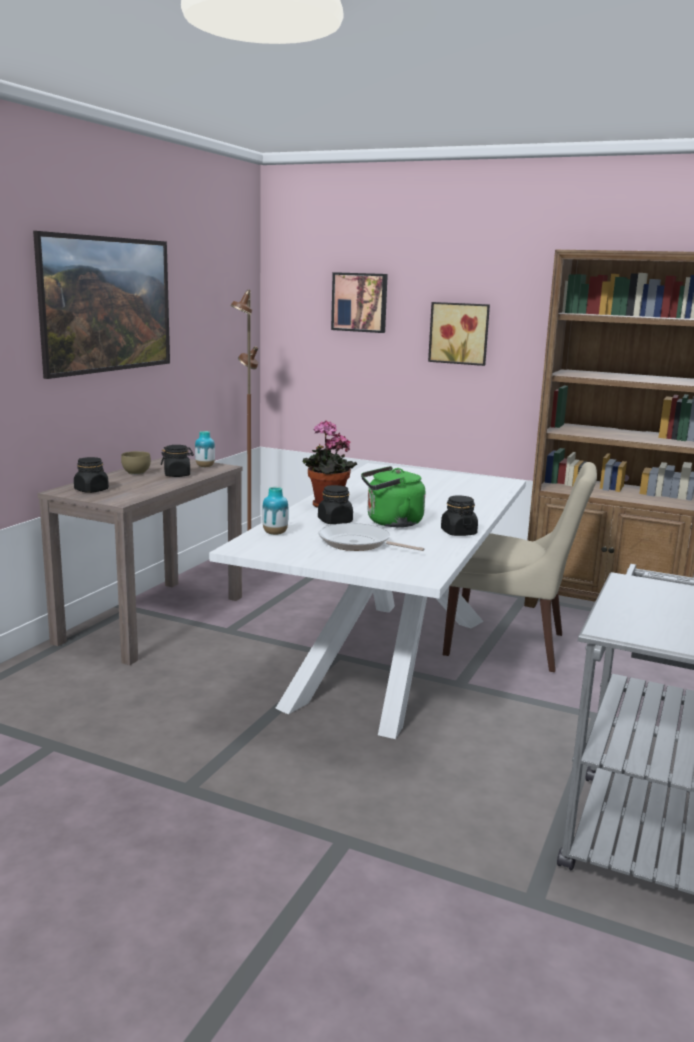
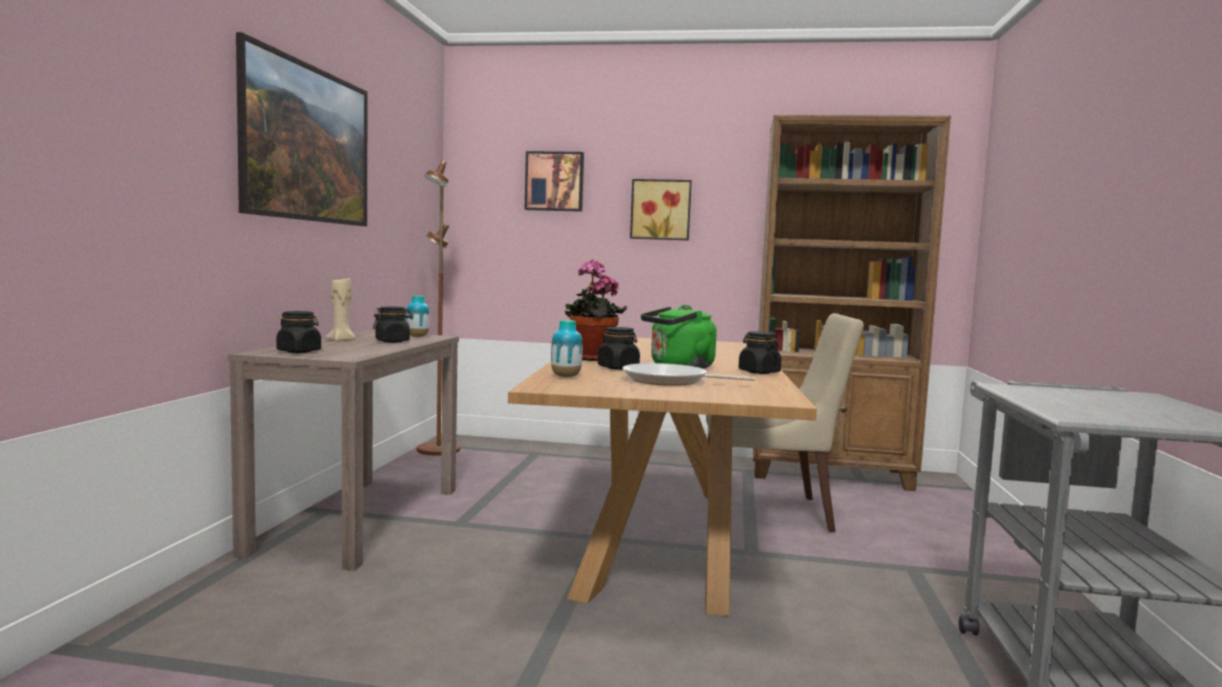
camera: 15 degrees left, 10 degrees down
brown bowl [121,451,151,475] -> beige candle [326,278,356,342]
white dining table [209,463,526,739] -> brown dining table [508,337,817,616]

